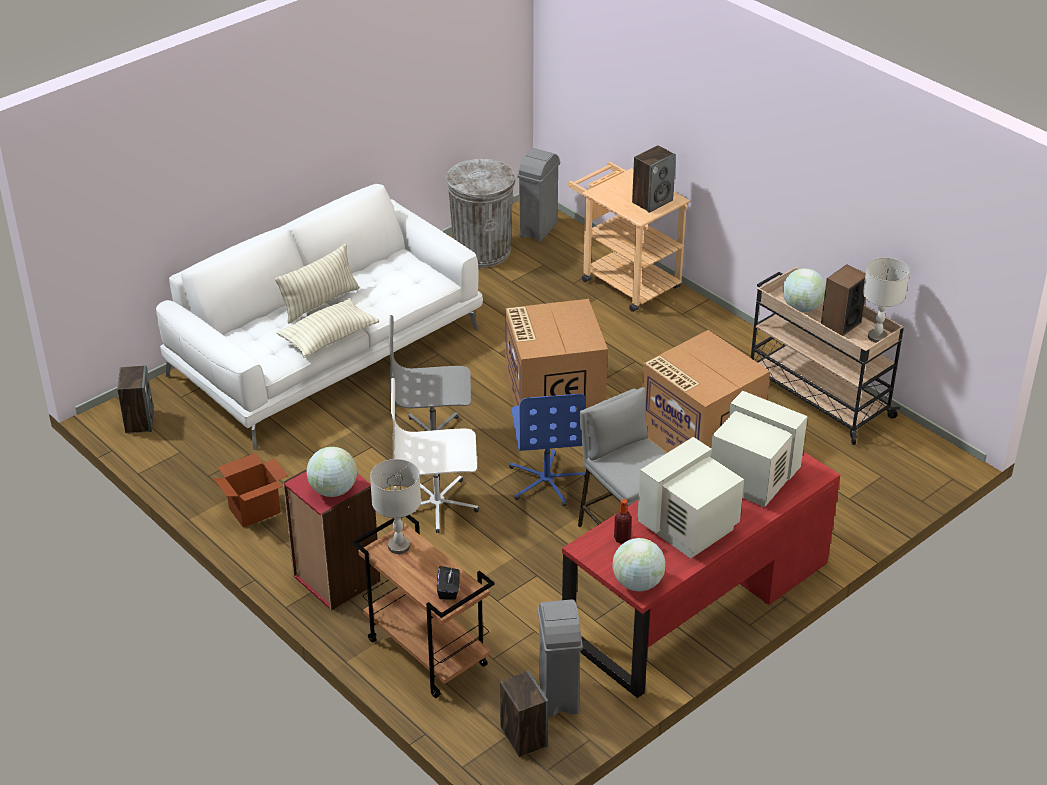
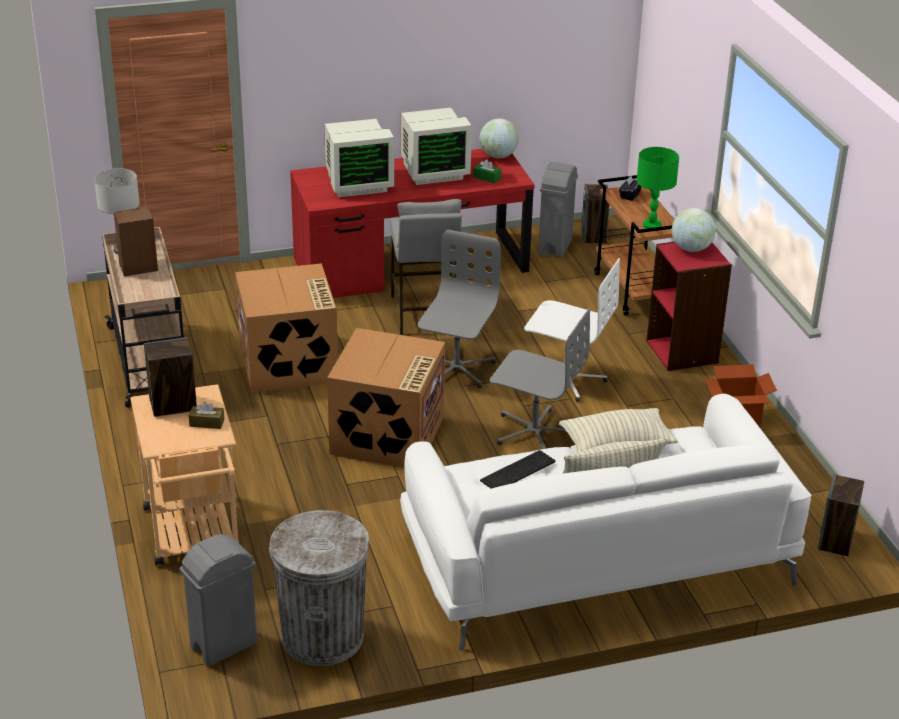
camera: 155 degrees left, 5 degrees down
grey table lamp [370,459,421,554] -> green table lamp [637,147,679,229]
blue office chair [509,394,586,507] -> grey office chair [418,230,501,388]
bottle [614,499,632,544] -> green tissue box [473,159,501,183]
monitor [711,391,807,507] -> monitor turned 75 degrees counterclockwise [324,119,394,197]
globe [783,268,826,312] -> none
none -> brown tissue box [189,401,224,429]
none -> keyboard [480,450,556,489]

